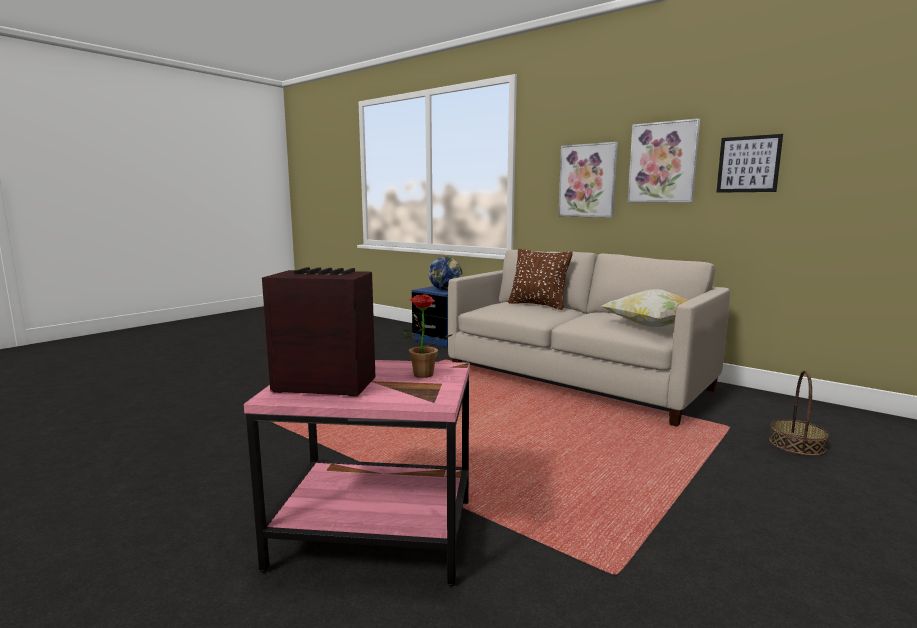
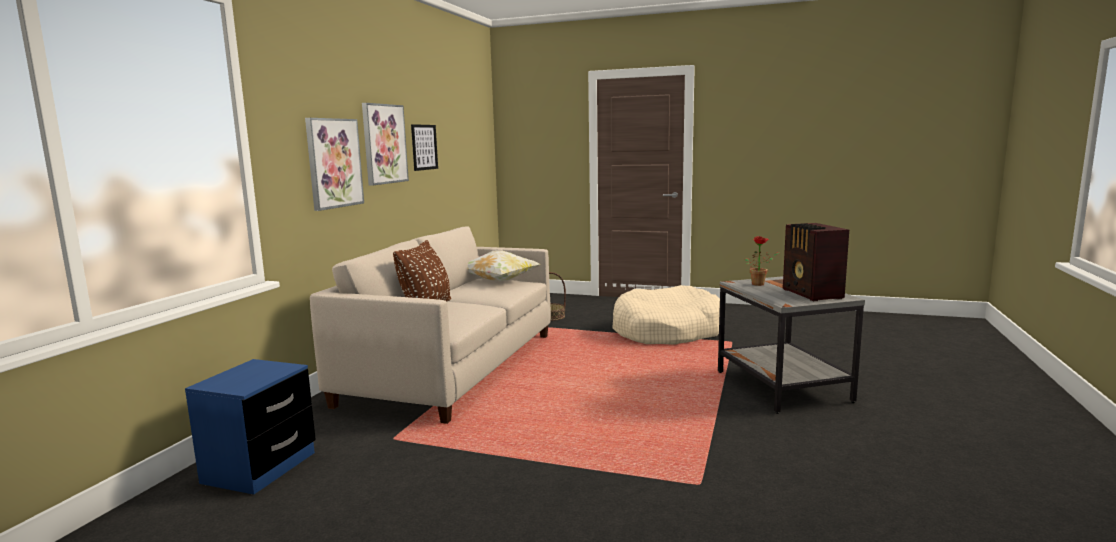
camera: 110 degrees left, 0 degrees up
pink side table [244,360,470,586] -> grey side table [718,276,865,414]
globe [428,256,462,290] -> none
none -> beige dog bed [612,285,720,345]

